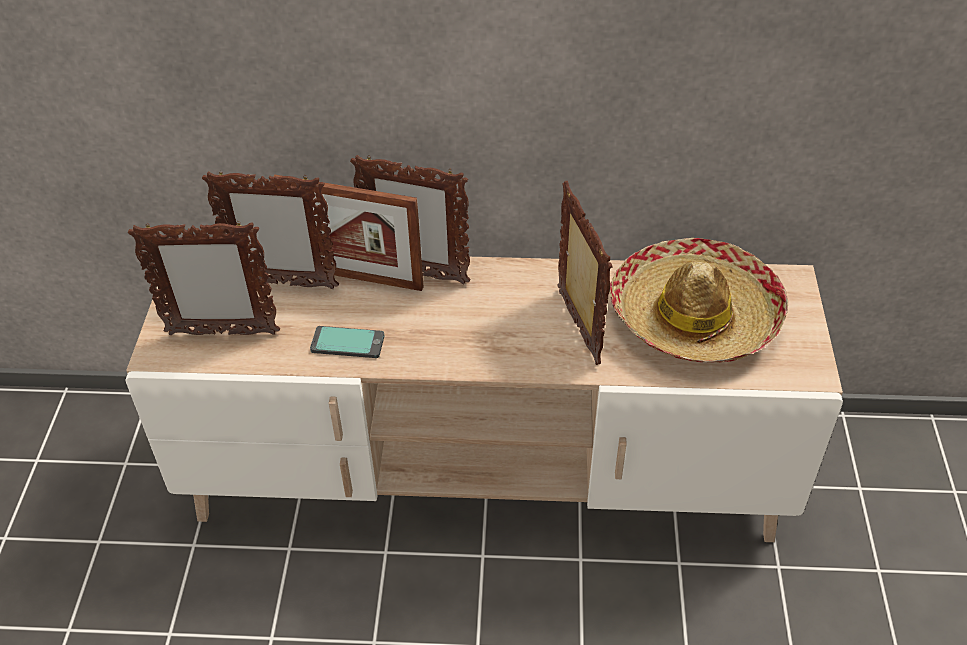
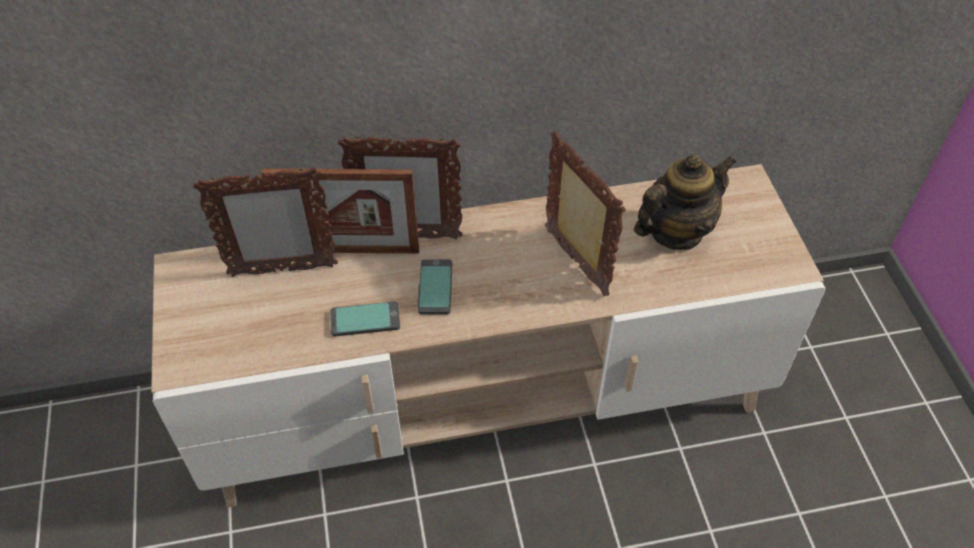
camera: 15 degrees left, 5 degrees up
picture frame [128,222,280,335] -> none
hat [609,238,788,363] -> teapot [634,154,736,250]
none -> phone [417,259,452,315]

